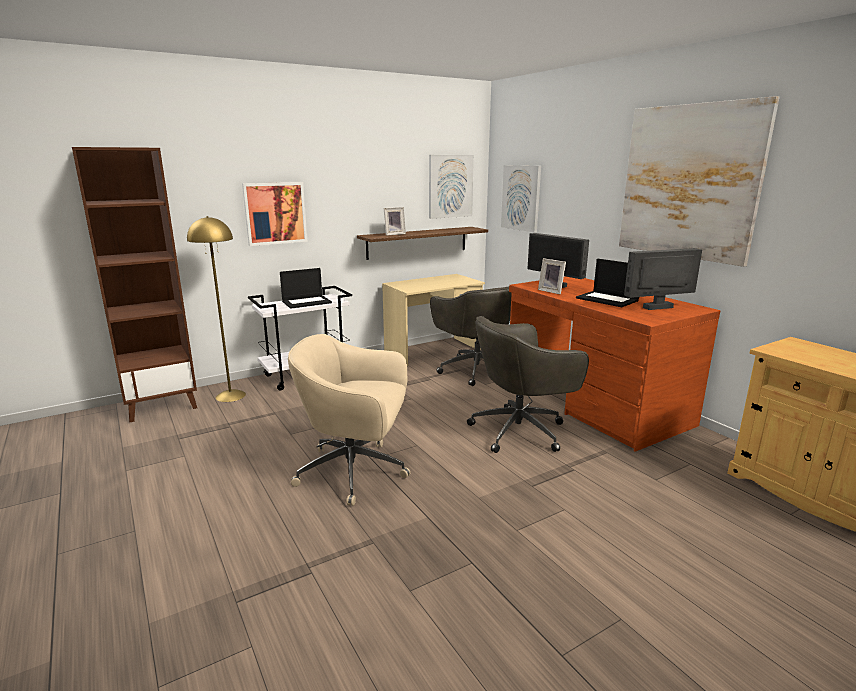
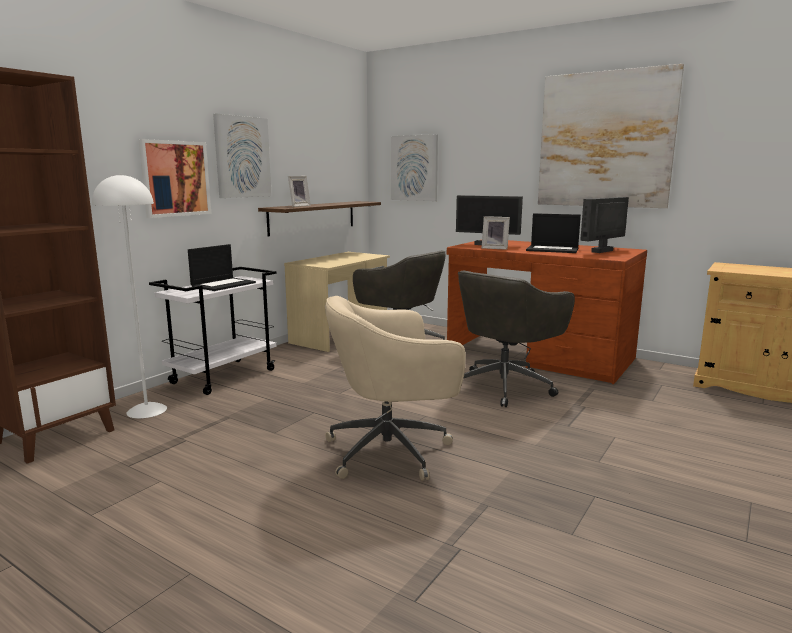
camera: 25 degrees left, 5 degrees down
yellow floor lamp [187,216,246,402] -> white floor lamp [92,174,167,419]
picture [429,155,474,219] -> picture moved to [213,113,272,198]

